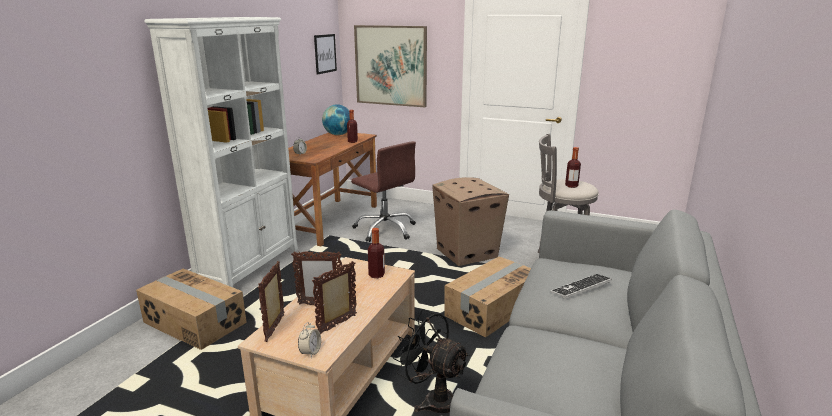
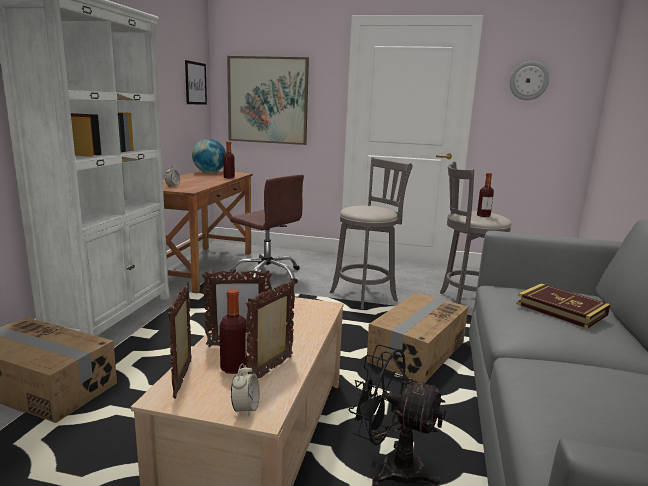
camera: 10 degrees left, 5 degrees down
bottle [368,228,385,278] -> bottle moved to [219,289,247,374]
cardboard box [432,177,509,266] -> grey stool [330,157,412,309]
keyboard [550,274,612,299] -> book [517,284,611,329]
none -> wall clock [510,61,549,100]

